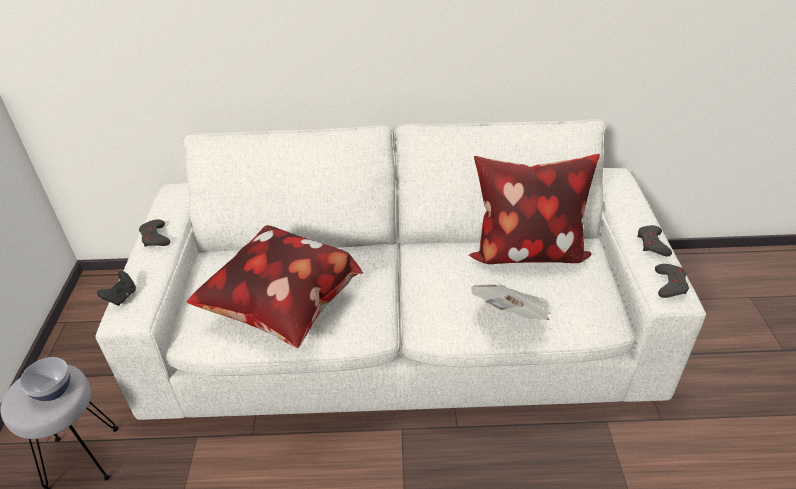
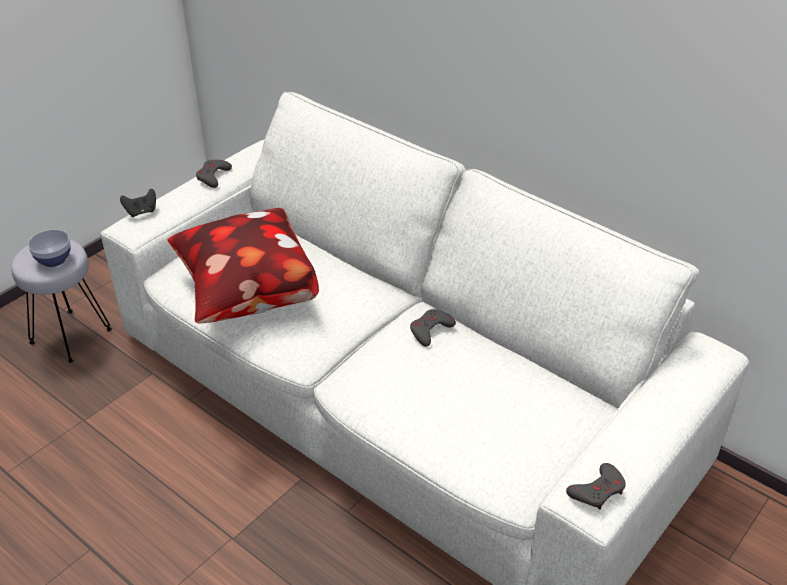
camera: 40 degrees right, 0 degrees up
pillow [469,154,600,264] -> none
newspaper [471,284,551,320] -> none
grey game controller [637,225,672,257] -> grey game controller moved to [410,309,456,347]

